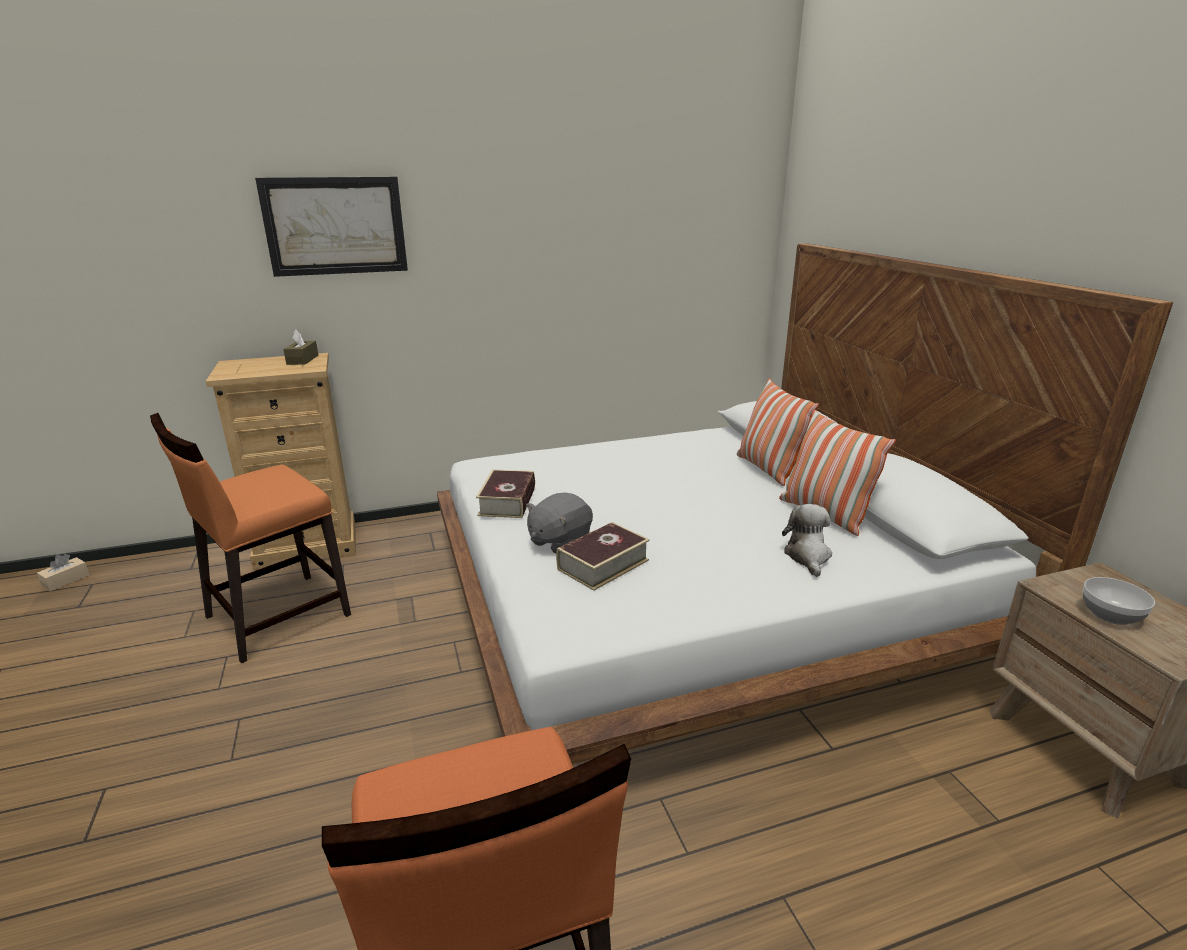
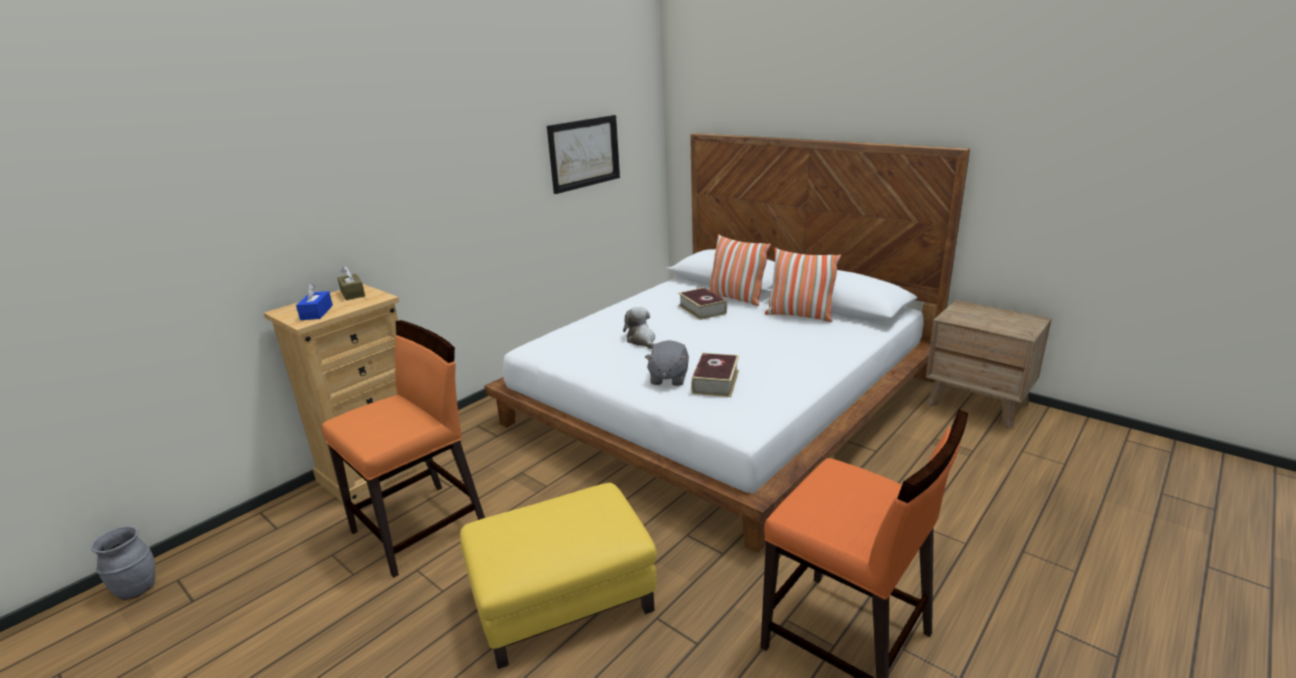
camera: 30 degrees left, 0 degrees up
beige tissue box [37,554,90,591] -> grey vase [91,526,155,600]
orange chair [150,413,351,663] -> orange chair turned 150 degrees counterclockwise [322,320,485,578]
picture [255,177,408,277] -> picture moved to [547,115,620,194]
book [476,469,535,518] -> book moved to [678,287,727,320]
plush toy [782,504,832,577] -> plush toy moved to [623,307,655,349]
bowl [1083,577,1155,625] -> none
none -> blue tissue box [296,283,333,320]
none -> yellow ottoman [460,483,657,669]

